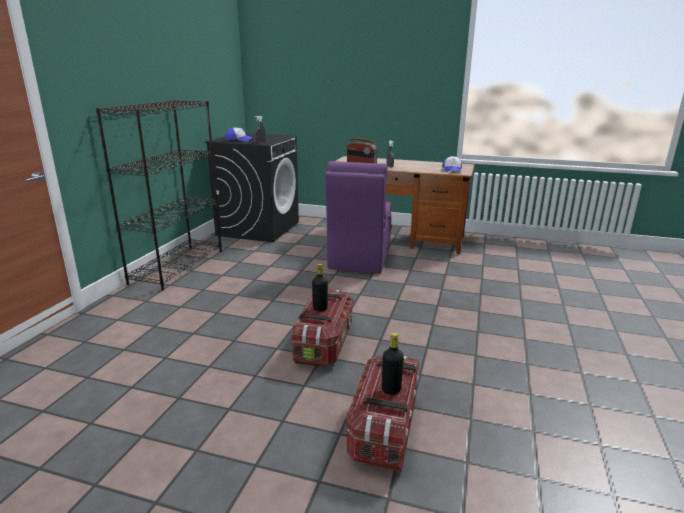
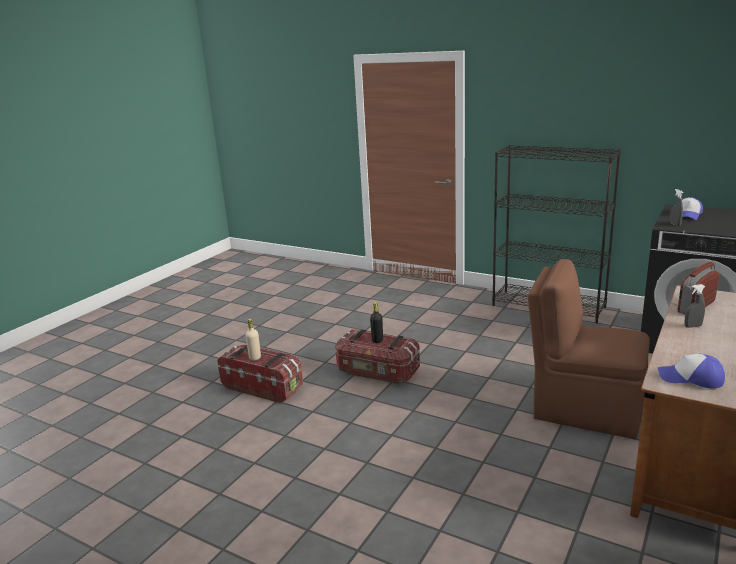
camera: 105 degrees right, 0 degrees up
purple chair [325,161,392,273] -> brown chair [527,259,650,439]
black bottle [382,333,404,395] -> beige bottle [246,318,261,361]

